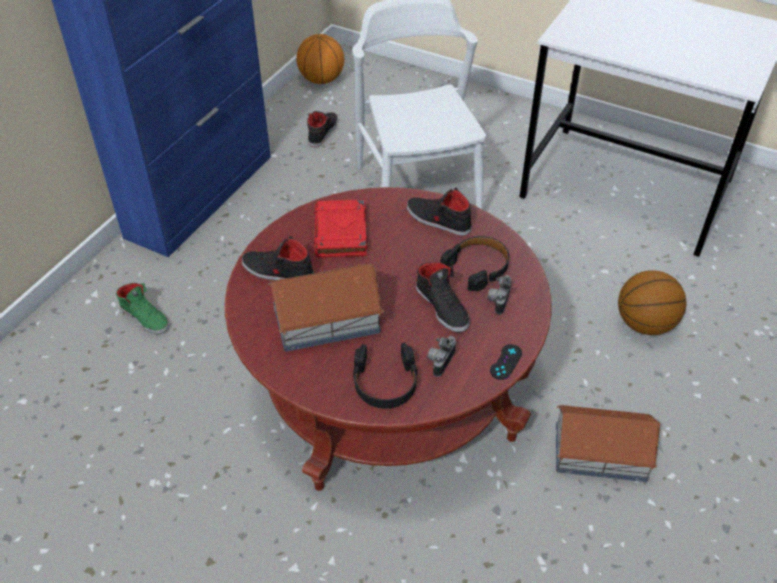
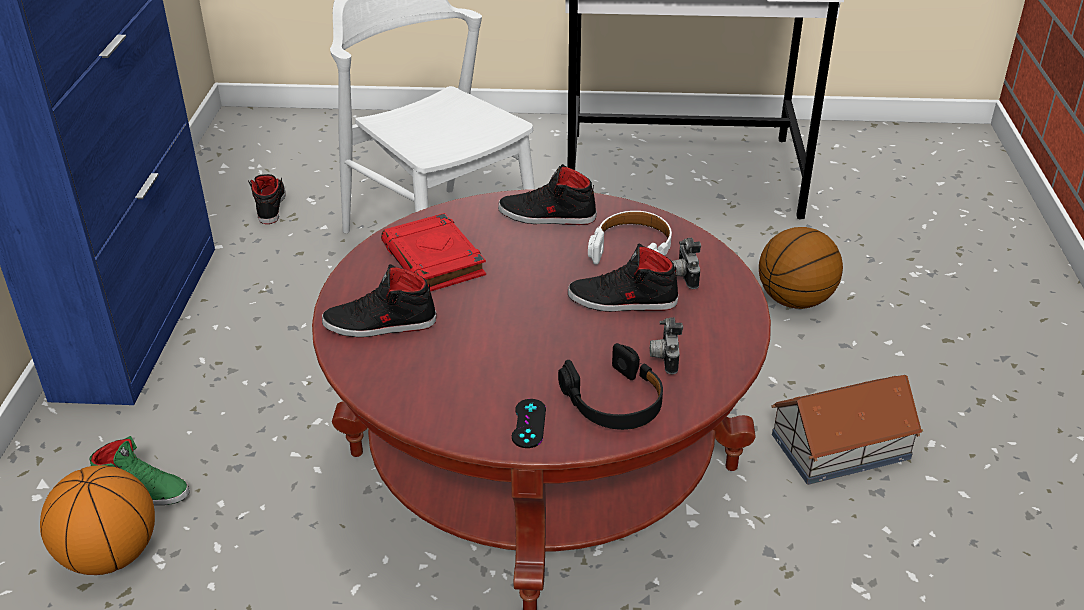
camera: 25 degrees left, 10 degrees down
toy house [268,264,384,352] -> none
basketball [296,34,344,84] -> basketball moved to [40,465,155,575]
black shoe [416,262,469,332] -> black shoe turned 150 degrees clockwise [568,244,679,312]
black headphones [441,236,509,291] -> white headphones [588,211,672,265]
black game controller [490,344,522,380] -> black game controller moved to [512,399,546,448]

